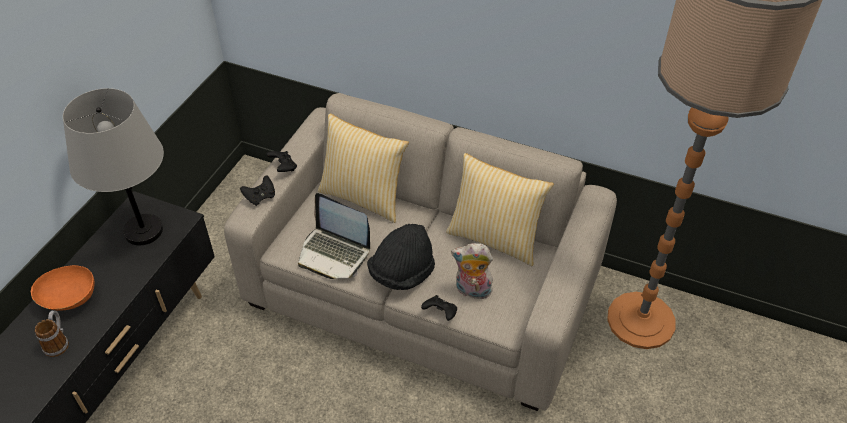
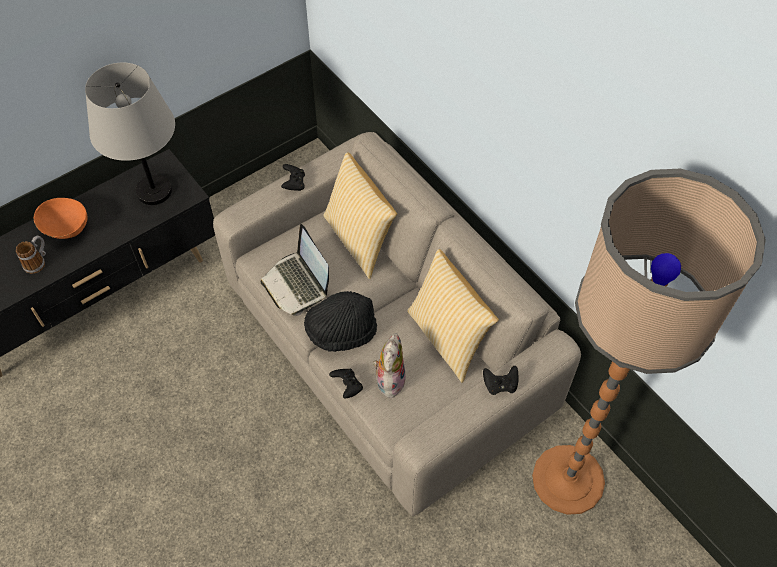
camera: 30 degrees right, 10 degrees up
black game controller [240,175,275,206] -> black game controller moved to [483,366,519,395]
plush toy [451,243,494,299] -> plush toy turned 60 degrees clockwise [373,333,406,398]

